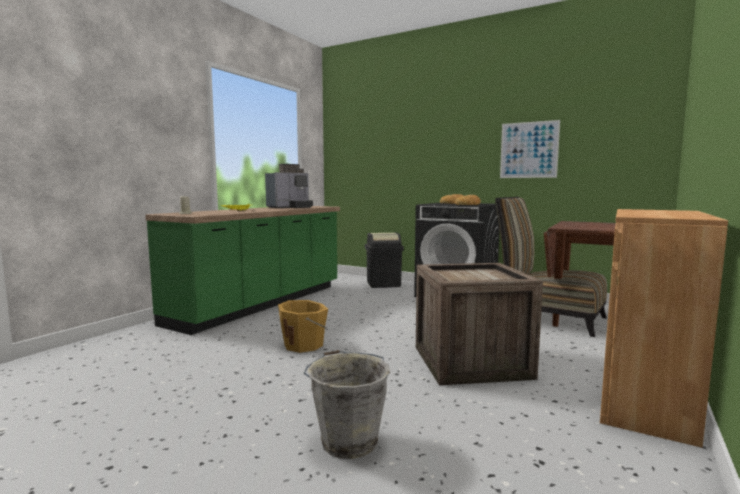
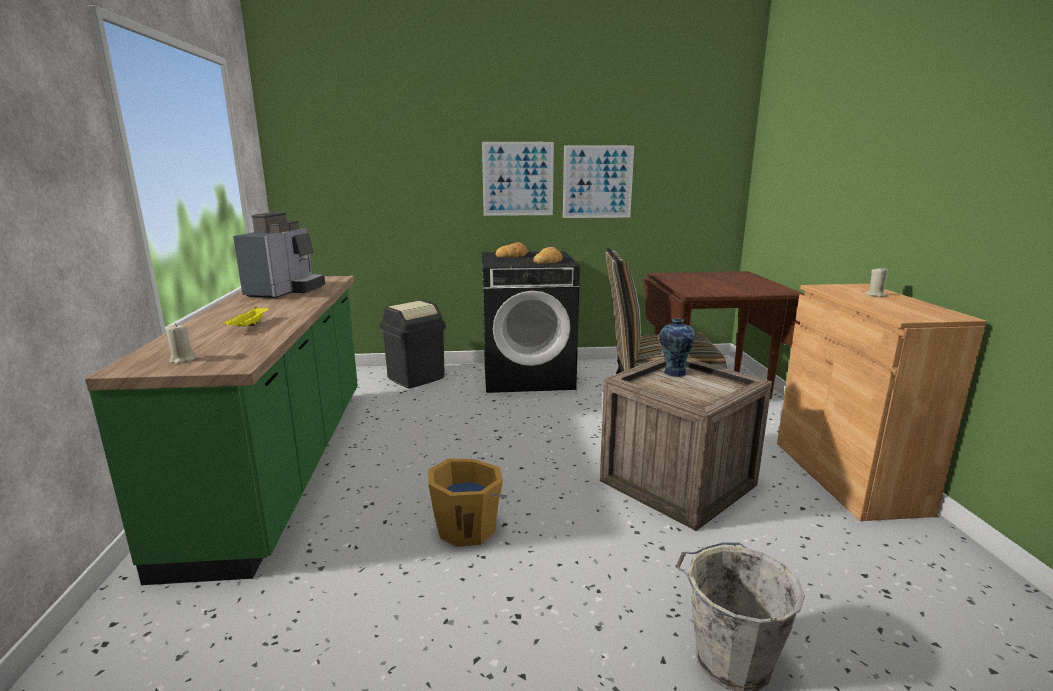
camera: 35 degrees left, 10 degrees up
none -> picture [482,142,554,216]
none -> vase [659,318,695,377]
none -> beige candle [866,268,888,297]

